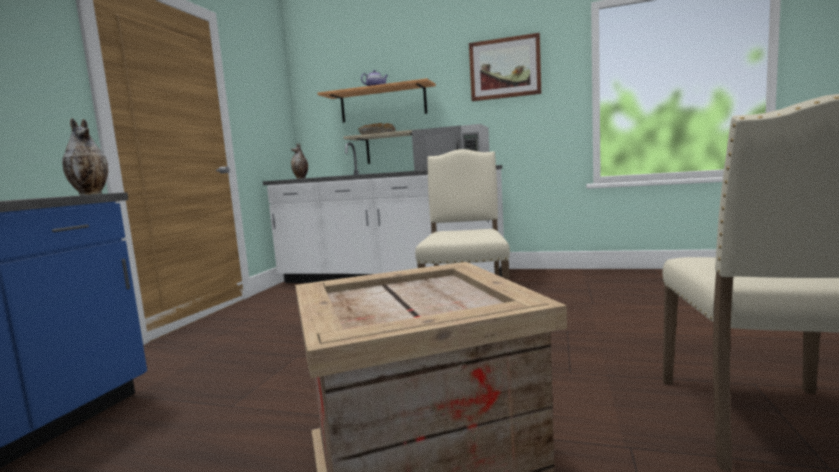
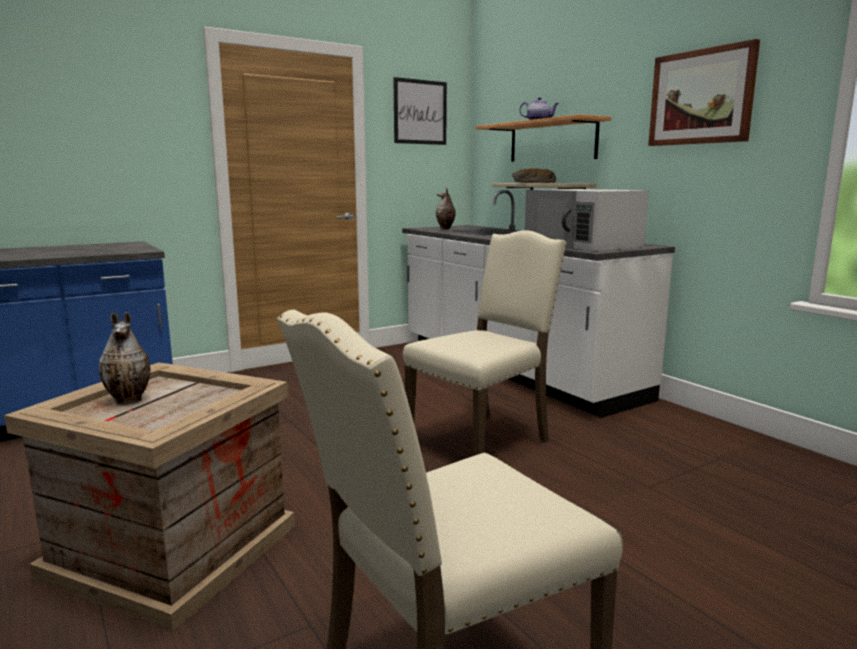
camera: 40 degrees right, 5 degrees up
vase [62,118,108,195] -> vase moved to [98,312,151,405]
none -> picture [394,77,447,145]

